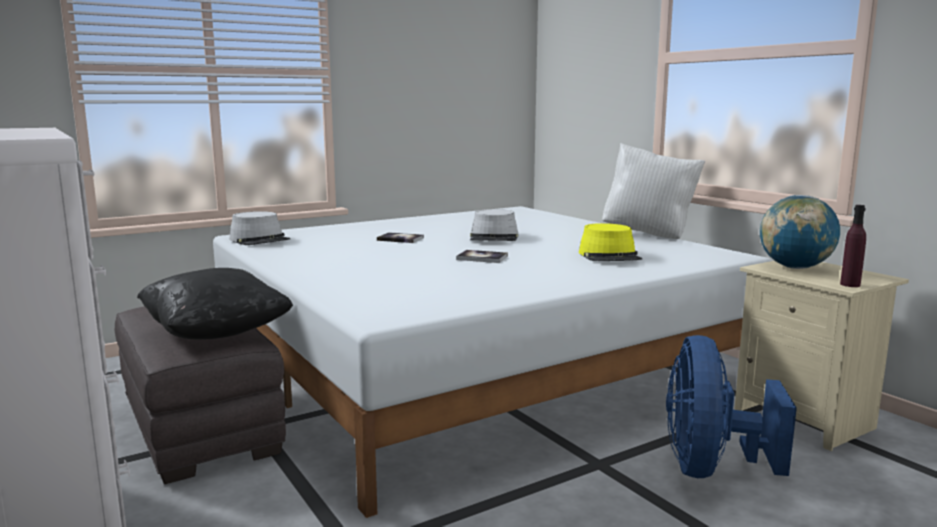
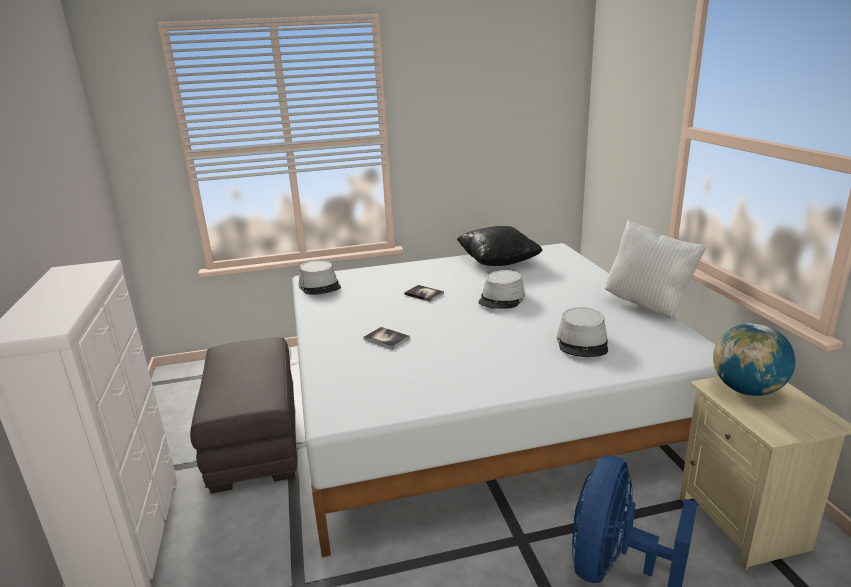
camera: 20 degrees right, 10 degrees up
black pillow [137,268,293,339] -> black pillow moved to [457,226,543,266]
book [456,250,508,263] -> book moved to [364,327,410,350]
yellow hat [579,223,642,261] -> grey hat [557,307,608,357]
purple bottle [840,205,866,287] -> none

